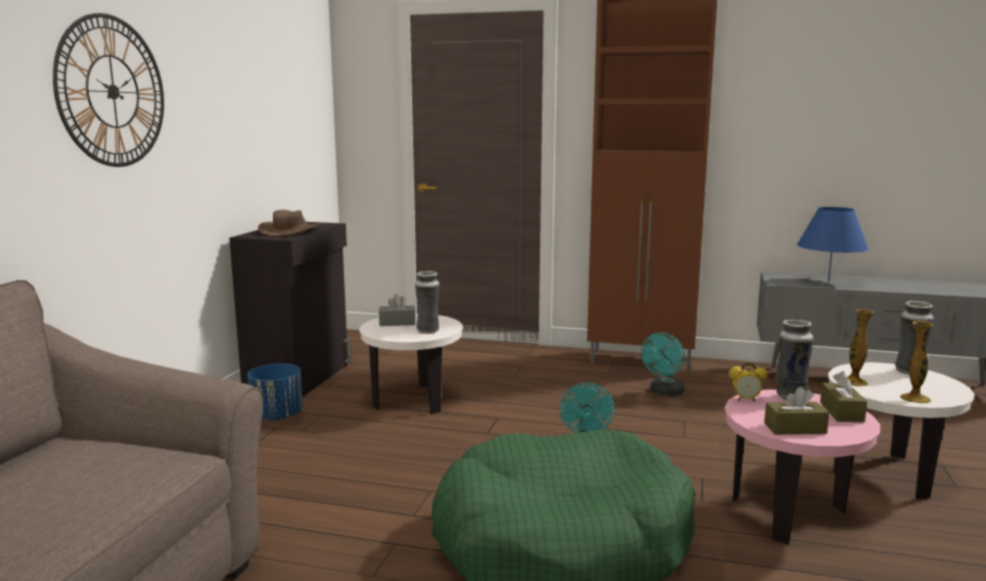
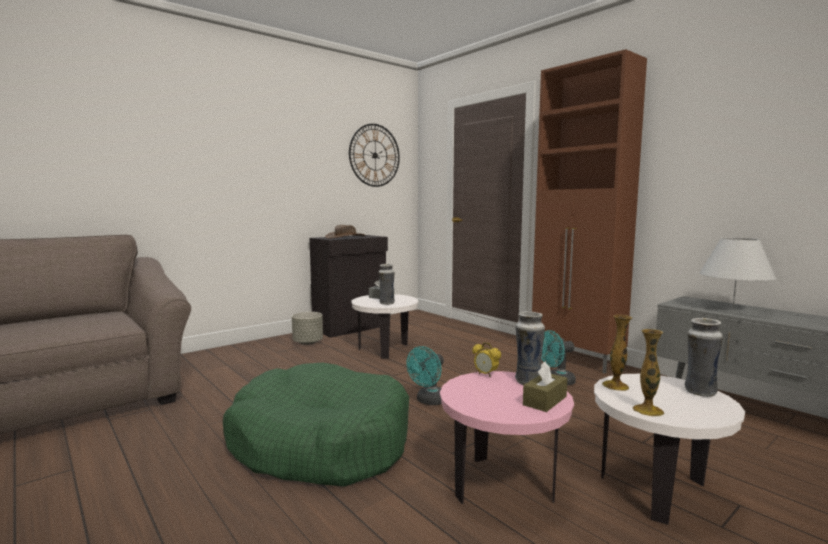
camera: 35 degrees right, 5 degrees down
wall clock [53,13,164,167] -> wall clock moved to [349,124,400,187]
blue planter [247,363,303,421] -> grey planter [292,312,323,345]
brown tissue box [764,387,829,435] -> none
blue table lamp [797,207,869,282] -> white table lamp [699,238,776,310]

